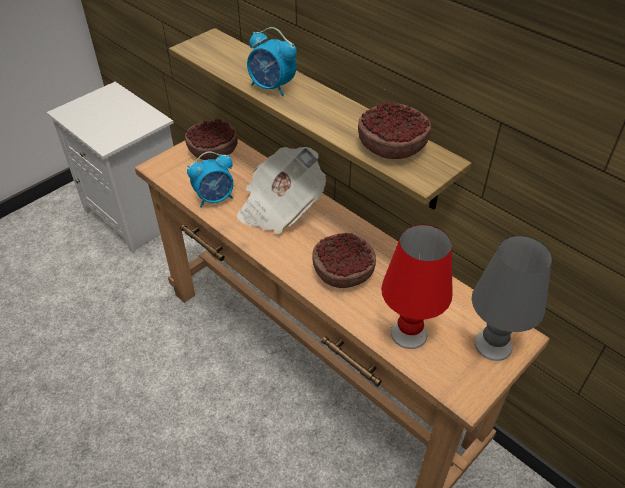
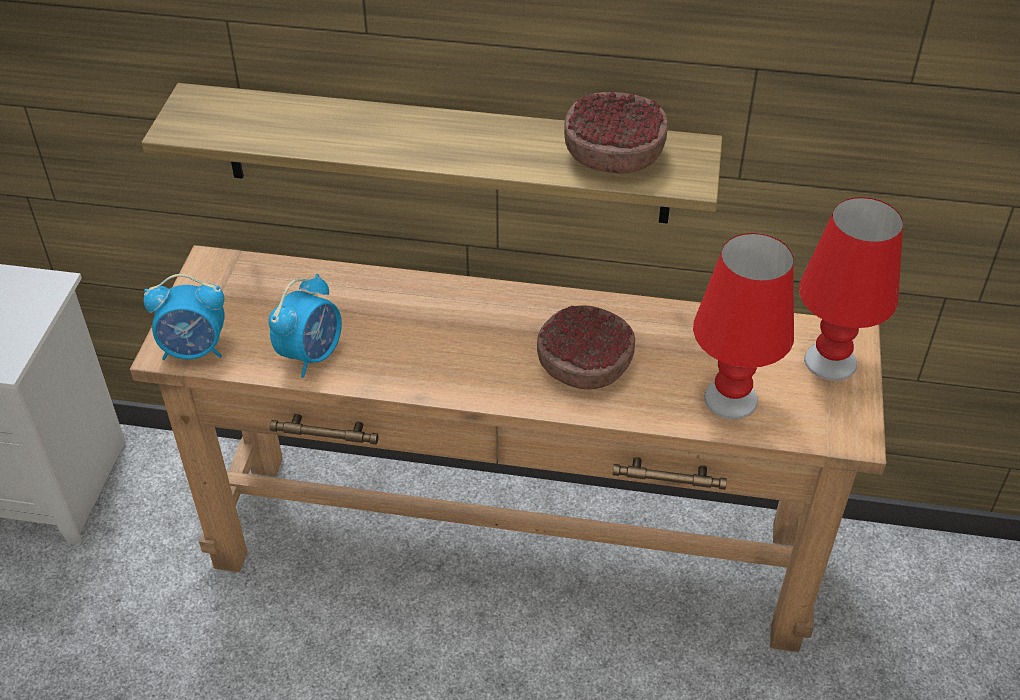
camera: 35 degrees left, 0 degrees up
bowl [185,119,238,160] -> none
newspaper [237,147,326,234] -> none
alarm clock [247,27,297,96] -> alarm clock moved to [144,274,225,360]
grey table lamp [472,236,552,361] -> red table lamp [799,197,903,381]

